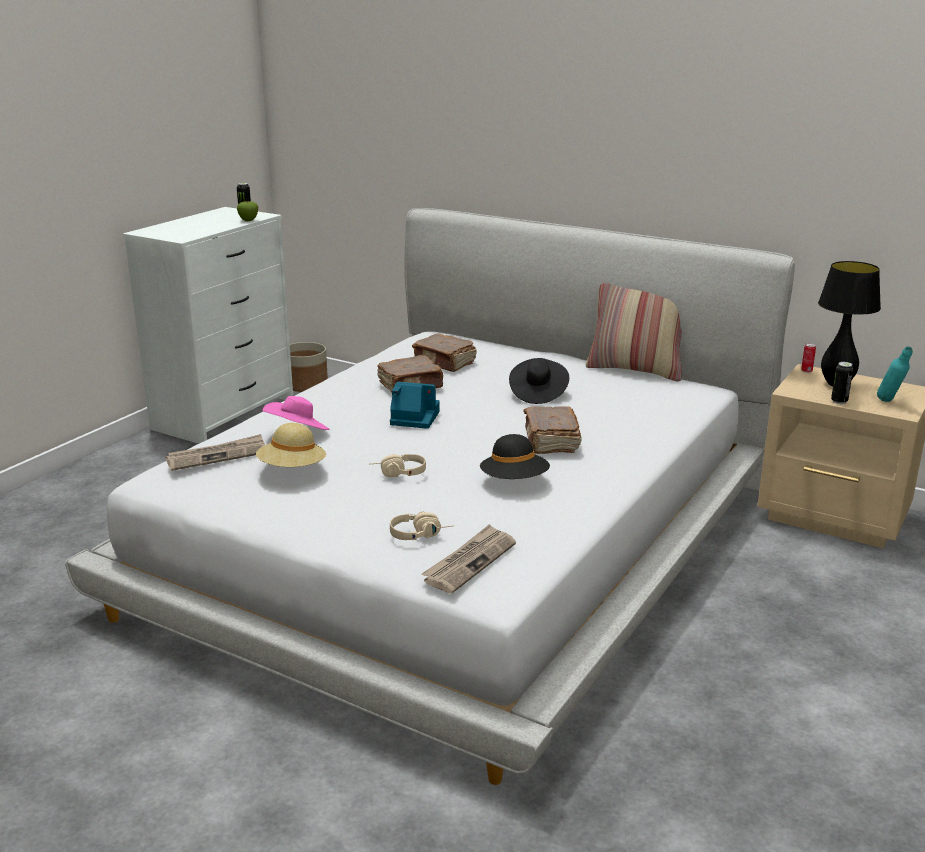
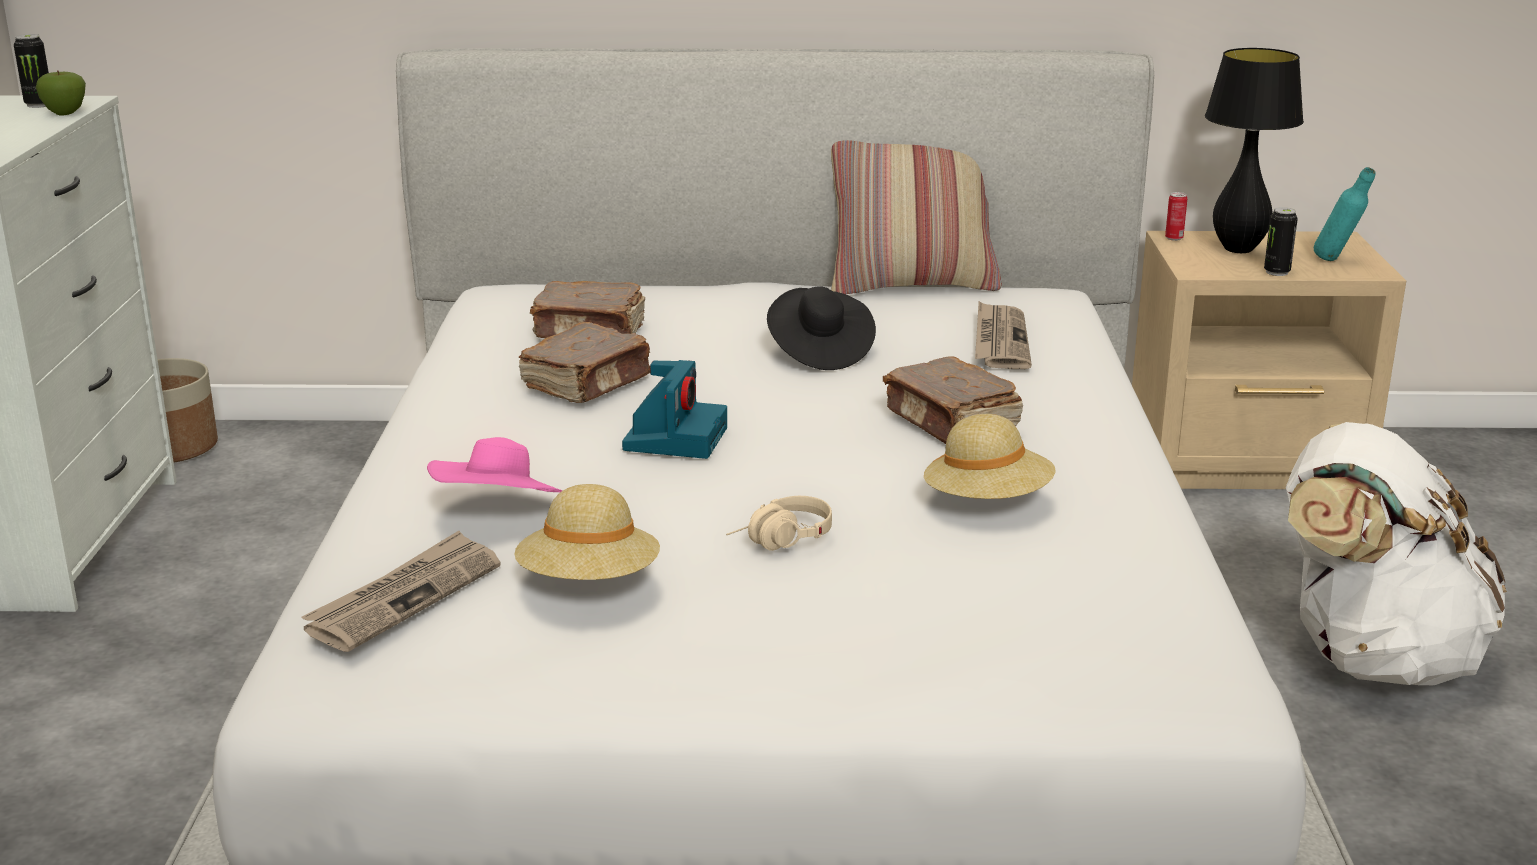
camera: 30 degrees left, 0 degrees up
camera [390,382,440,429] -> camera turned 120 degrees clockwise [622,360,727,459]
beige headphones [390,511,454,540] -> none
newspaper [422,524,516,593] -> newspaper moved to [975,301,1032,369]
black hat [480,434,550,479] -> beige hat [924,414,1056,499]
none -> white backpack [1286,422,1507,686]

